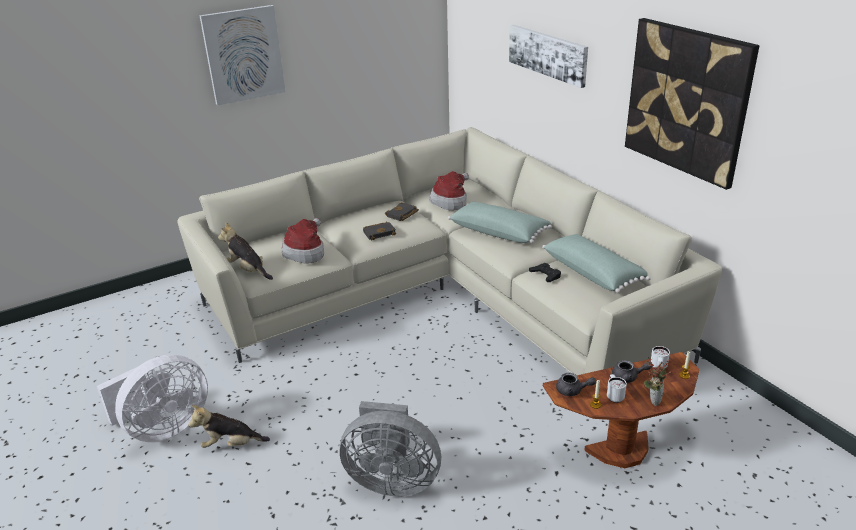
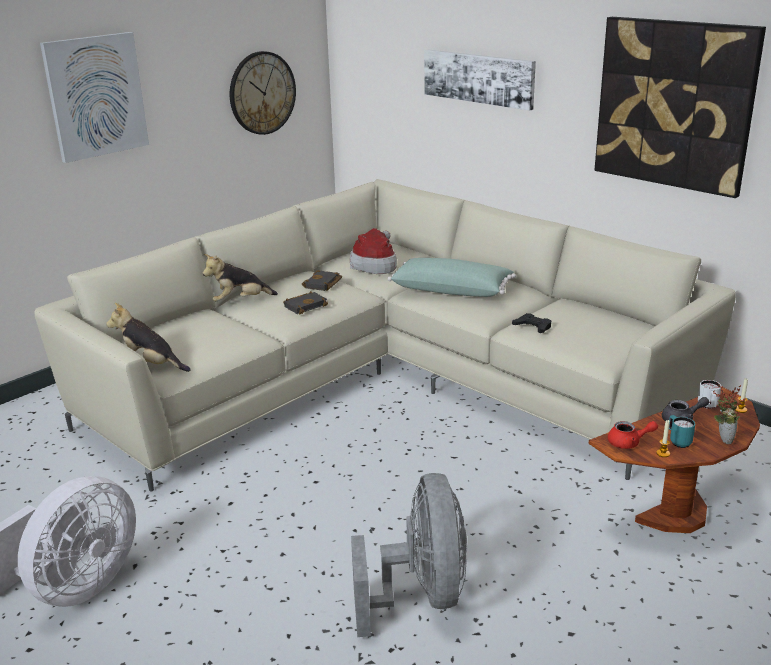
camera: 15 degrees left, 5 degrees down
plush toy [188,405,270,448] -> plush toy moved to [203,254,278,301]
hat [282,218,324,264] -> none
grey fan [340,401,441,496] -> grey fan turned 90 degrees counterclockwise [351,473,467,637]
green pillow [542,234,651,293] -> none
grey teapot [556,373,596,396] -> red teapot [608,421,658,449]
white mug [607,374,627,403] -> turquoise mug [669,415,695,448]
none -> wall clock [230,51,296,135]

